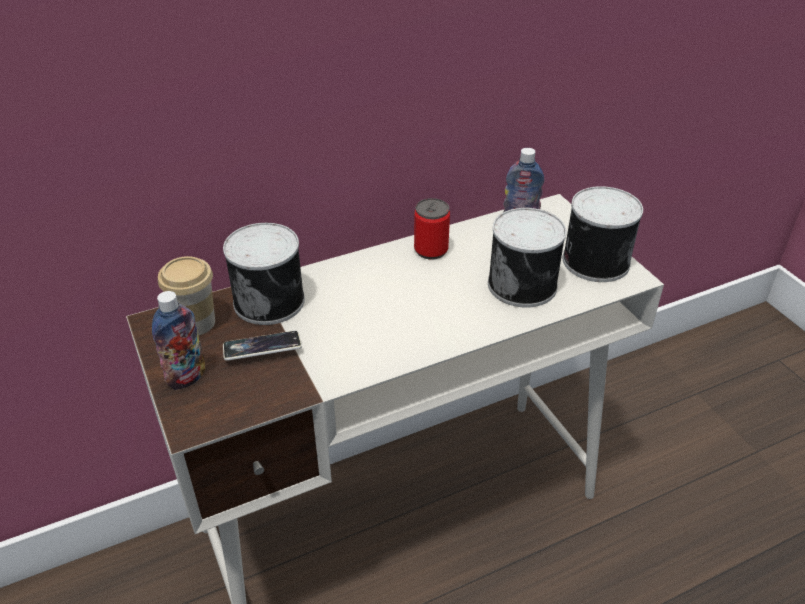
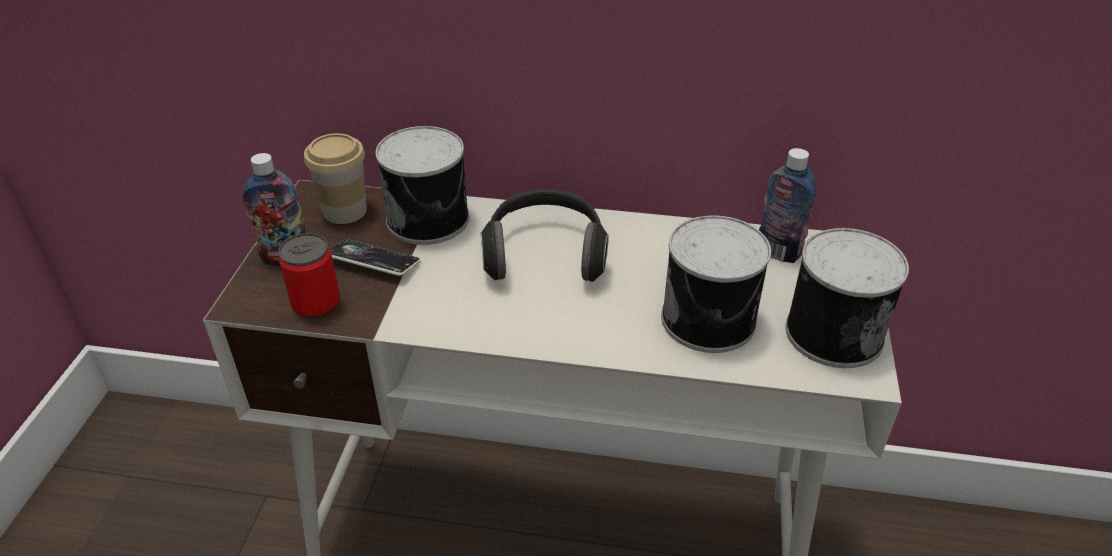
camera: 35 degrees right, 0 degrees up
can [414,198,450,260] -> can moved to [278,233,340,319]
none -> headphones [480,189,609,282]

